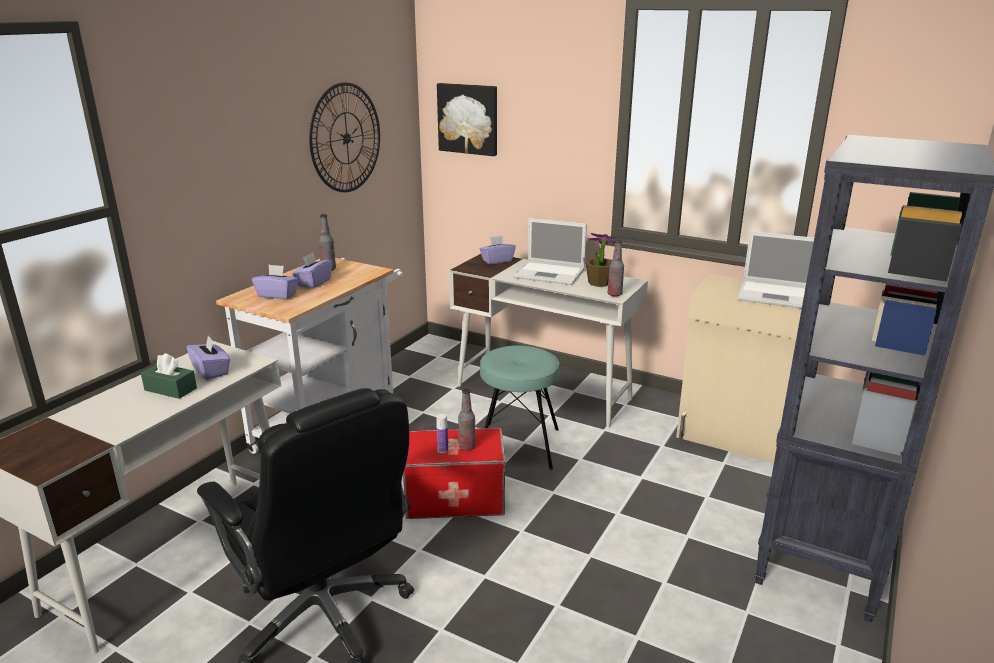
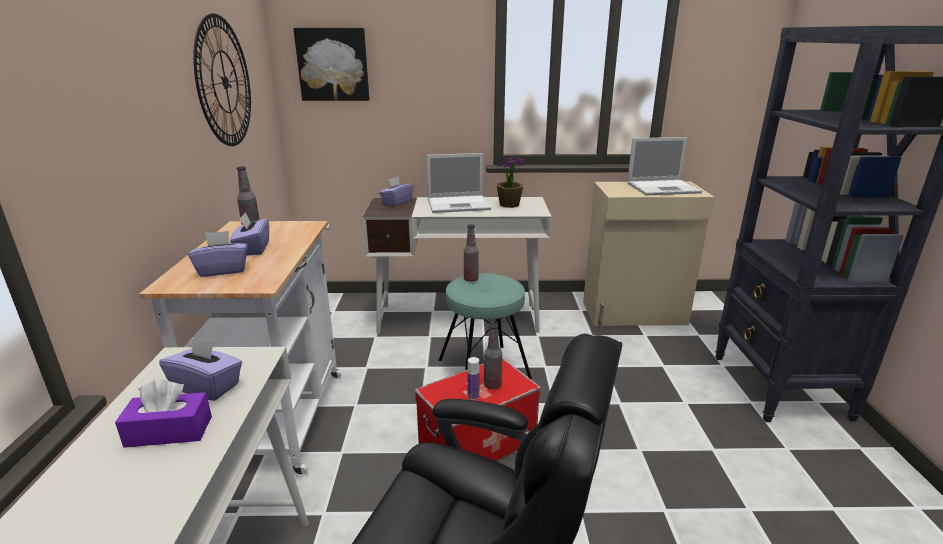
camera: 30 degrees left, 0 degrees up
green tissue box [141,353,197,399] -> purple tissue box [115,379,212,448]
bottle [608,240,624,297] -> bottle moved to [464,224,479,282]

